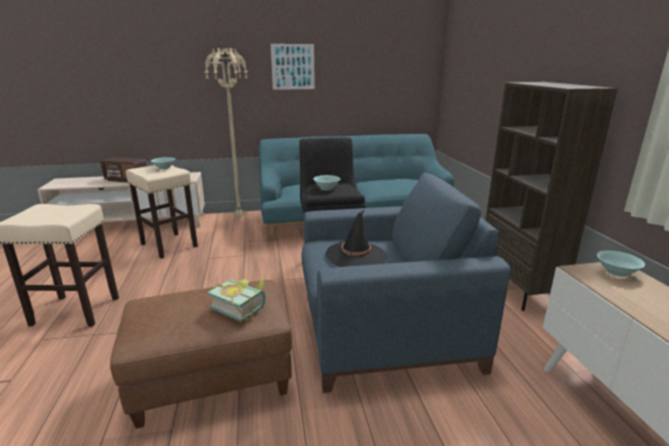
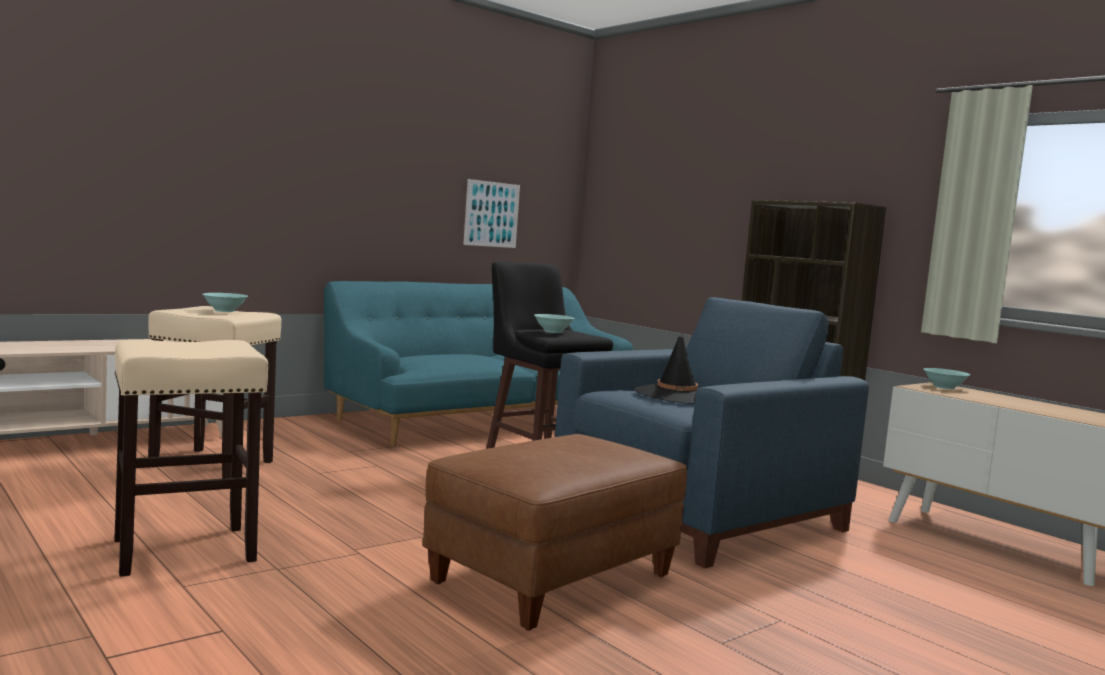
camera: 30 degrees left, 15 degrees down
radio [101,157,147,183] -> none
beige floor lamp [204,47,248,217] -> none
book [207,277,265,322] -> none
picture [271,44,315,90] -> picture moved to [463,179,520,248]

